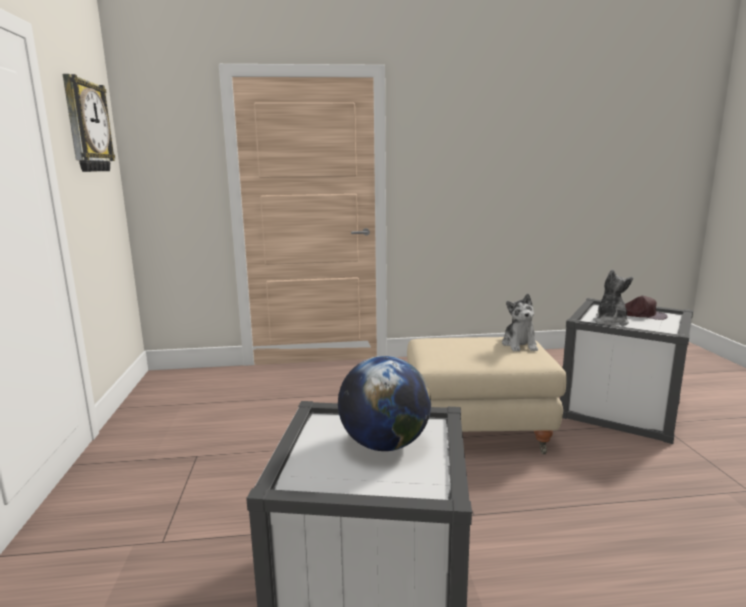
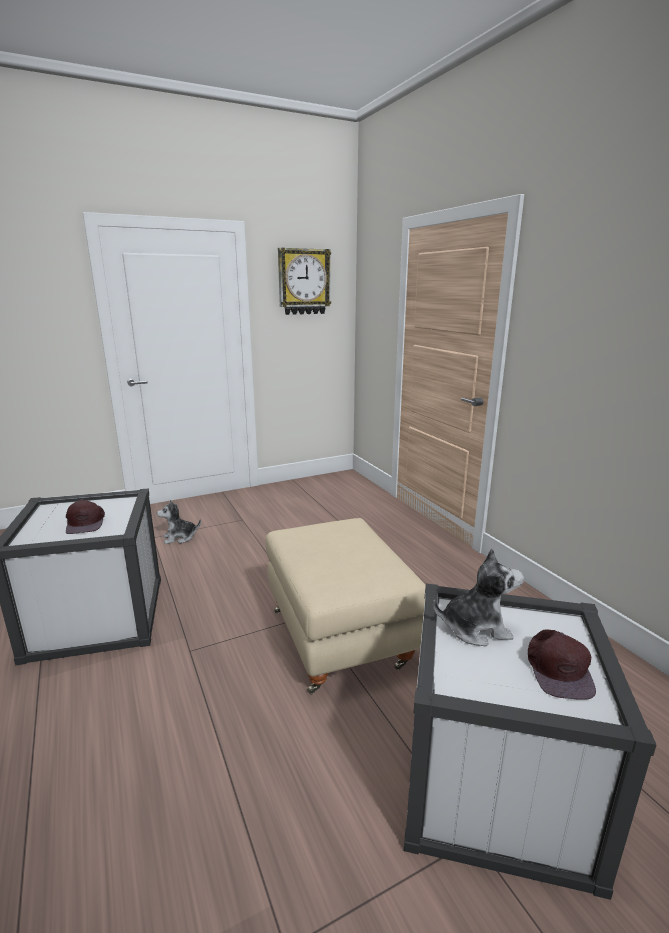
camera: 70 degrees right, 5 degrees up
globe [338,356,431,451] -> brown cap [66,499,105,534]
plush toy [502,294,538,351] -> plush toy moved to [157,500,201,544]

